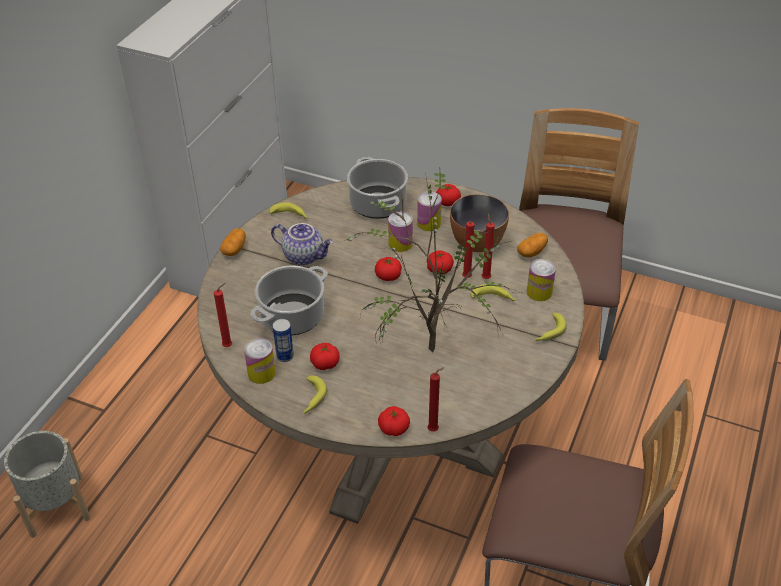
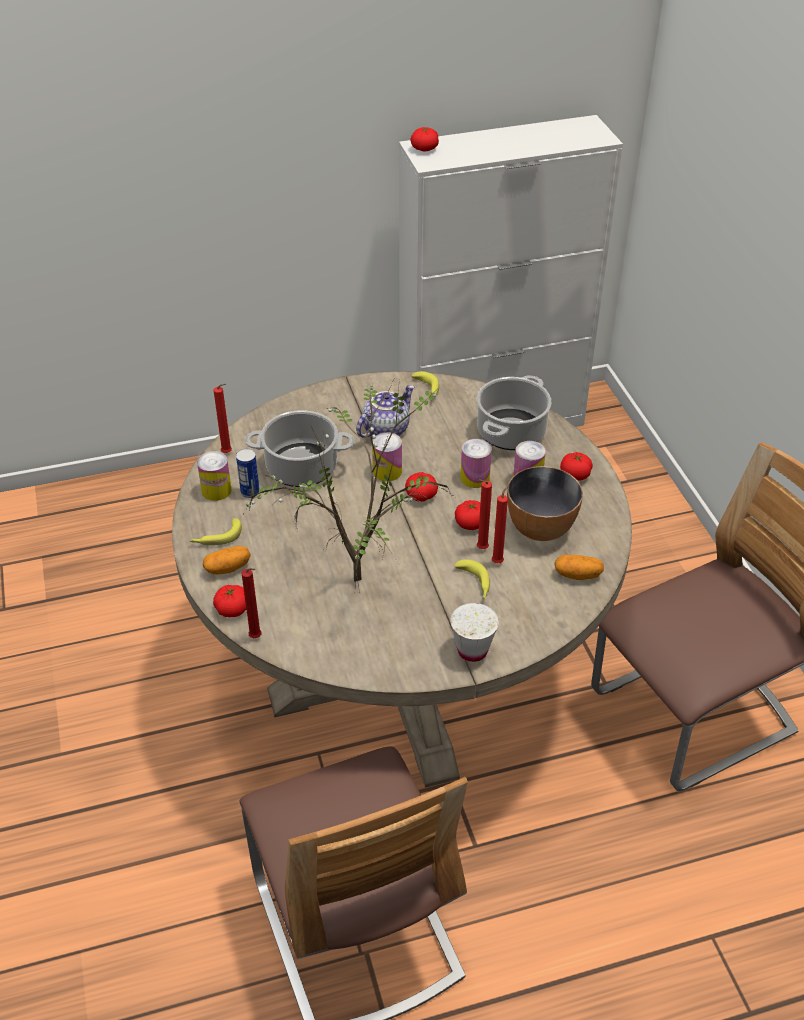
camera: 50 degrees right, 0 degrees up
grey planter [4,431,91,538] -> none
potato [220,228,246,256] -> potato moved to [203,546,251,575]
teapot [271,223,333,265] -> teapot turned 120 degrees counterclockwise [356,385,415,437]
tomato [310,343,340,370] -> tomato moved to [410,127,439,152]
can [527,259,556,301] -> can moved to [372,432,402,481]
banana [535,313,567,341] -> white cup [450,603,499,662]

